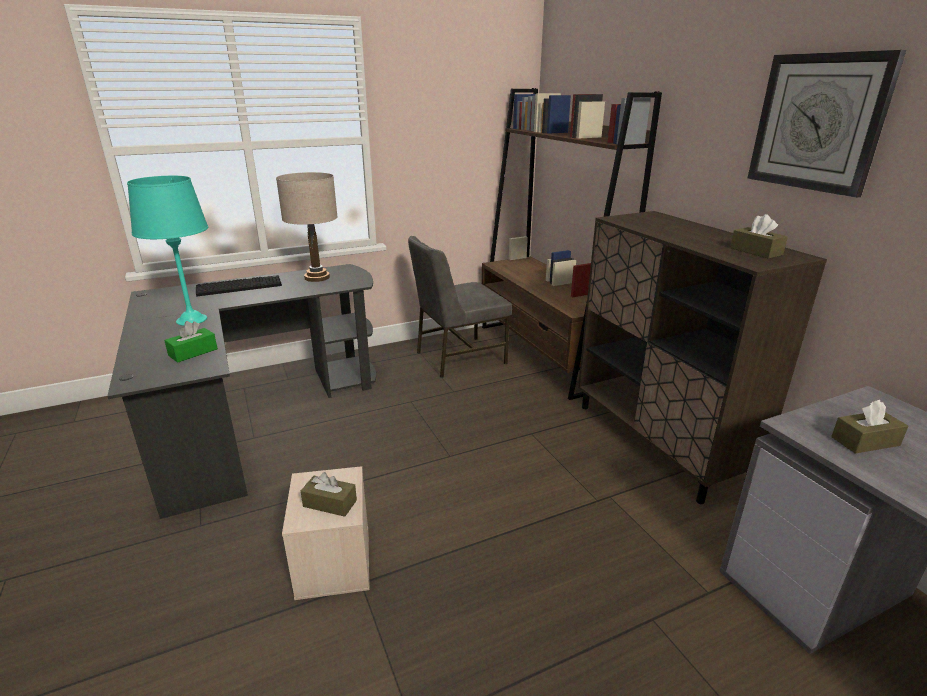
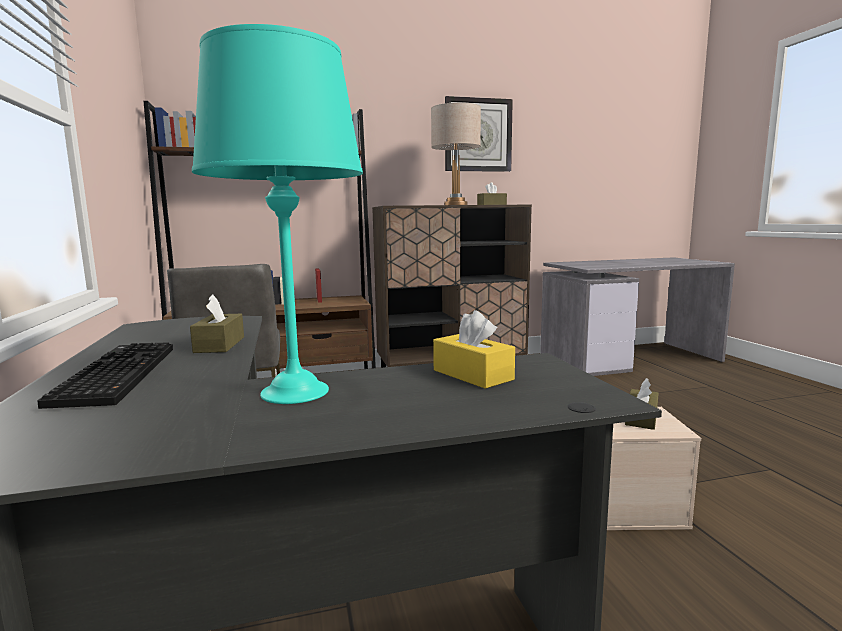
camera: 80 degrees left, 15 degrees down
green tissue box [164,321,218,362] -> yellow tissue box [433,310,515,389]
beige table lamp [276,172,338,282] -> beige table lamp moved to [431,102,481,205]
brown tissue box [831,400,908,454] -> brown tissue box moved to [190,294,244,353]

